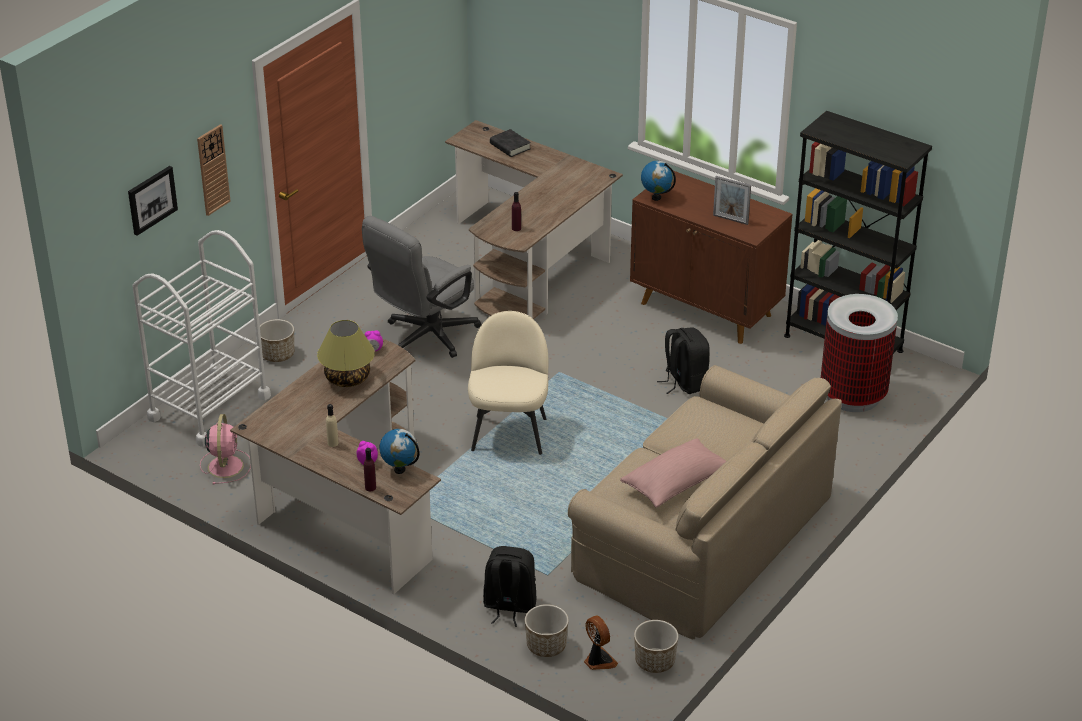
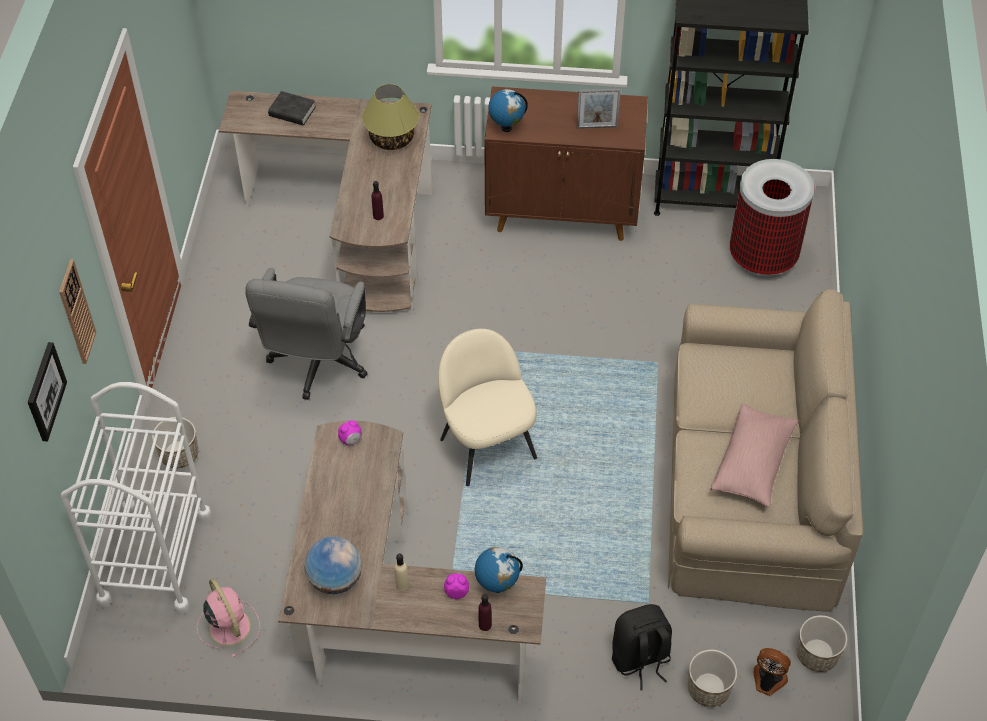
camera: 30 degrees left, 15 degrees up
table lamp [317,320,375,387] -> table lamp moved to [362,84,419,150]
black backpack [657,328,710,394] -> none
none -> globe [304,536,362,595]

